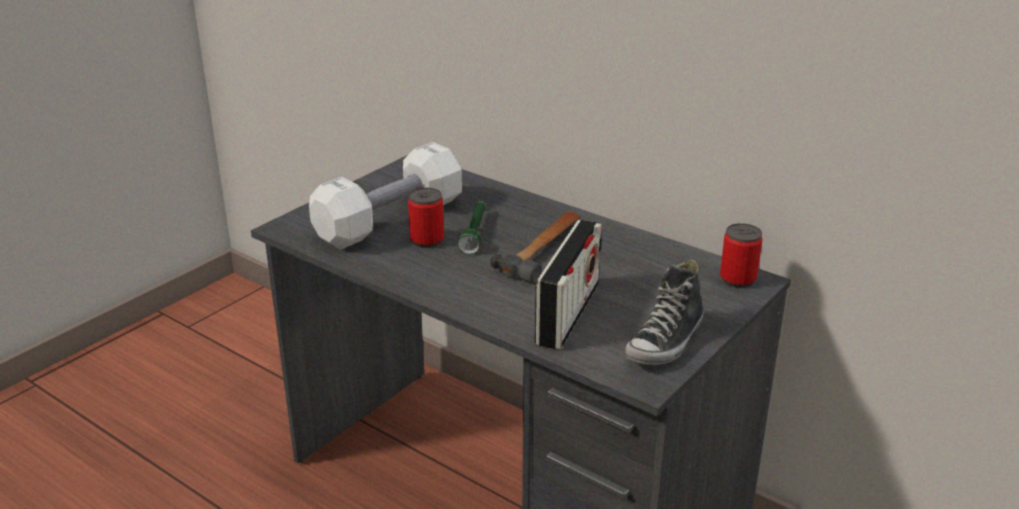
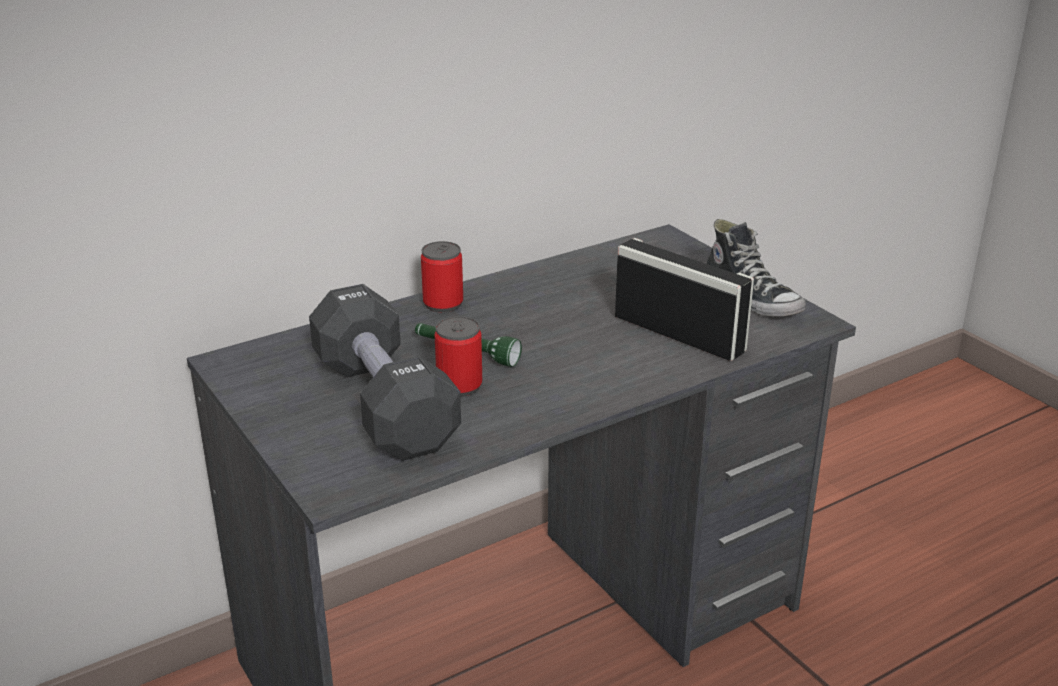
camera: 70 degrees left, 0 degrees up
white dumbbell [309,142,462,250] -> black dumbbell [309,284,461,461]
hammer [490,212,581,283] -> none
can [720,223,762,288] -> can moved to [421,241,463,312]

